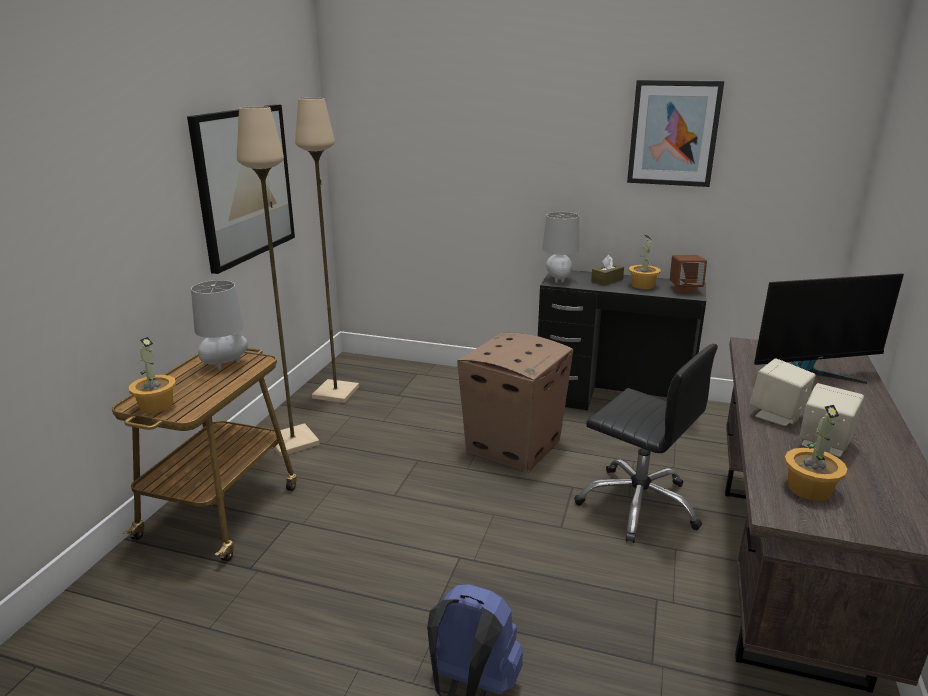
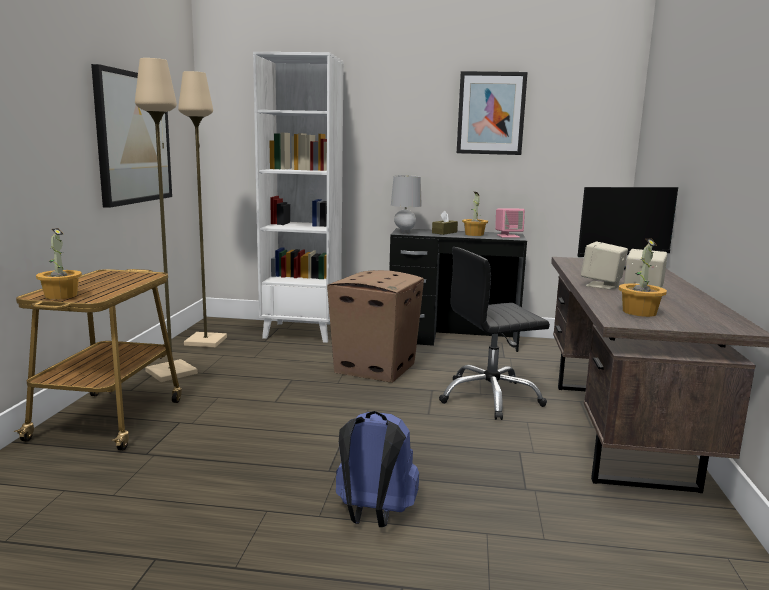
camera: 10 degrees left, 10 degrees down
grey table lamp [191,280,248,370] -> none
black office chair [574,344,718,543] -> black office chair turned 135 degrees clockwise [439,247,550,420]
brown speaker [670,255,707,293] -> pink speaker [495,208,525,238]
none -> white bookcase [253,52,344,343]

